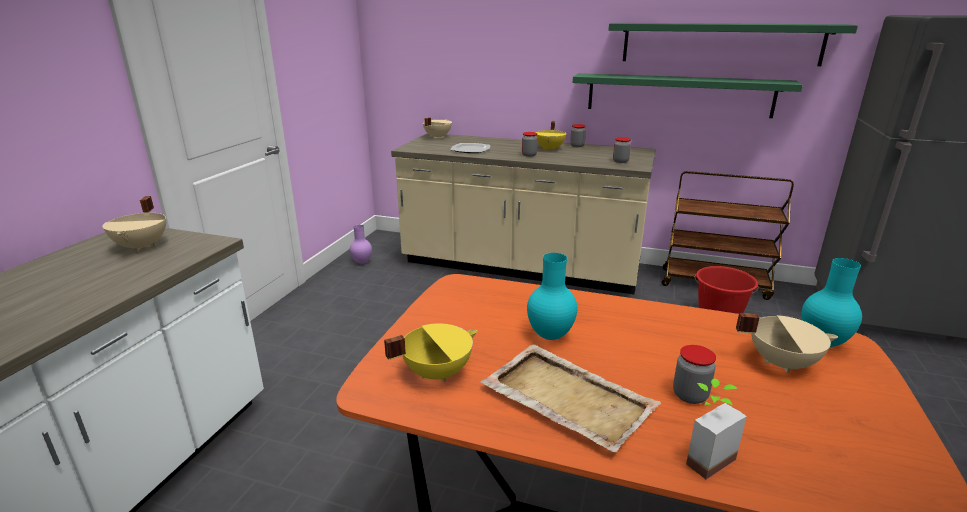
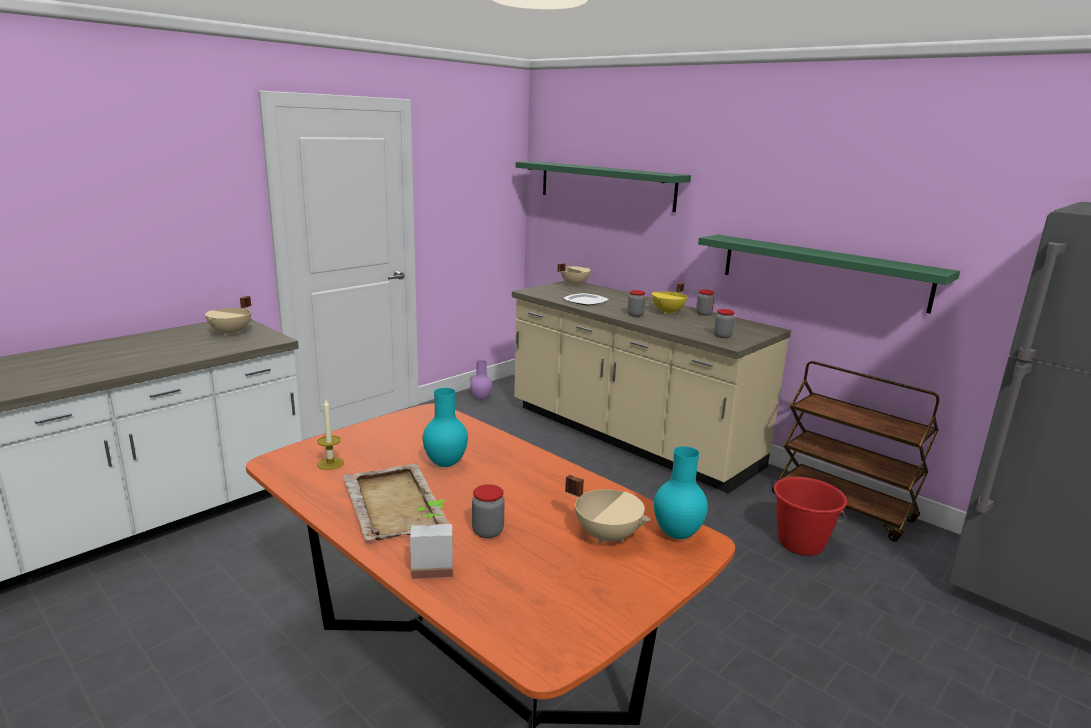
camera: 25 degrees right, 5 degrees down
yellow cooking pot [384,323,477,382] -> candle [317,399,344,470]
green shelf [609,23,858,66] -> green shelf moved to [516,161,691,212]

